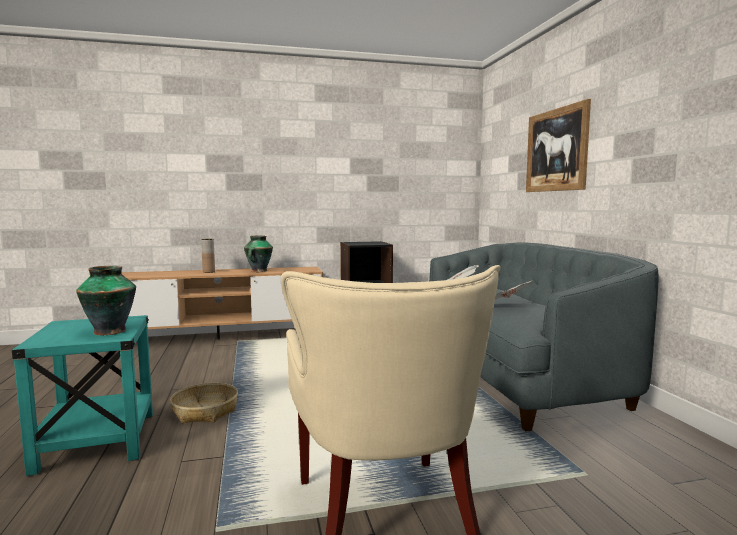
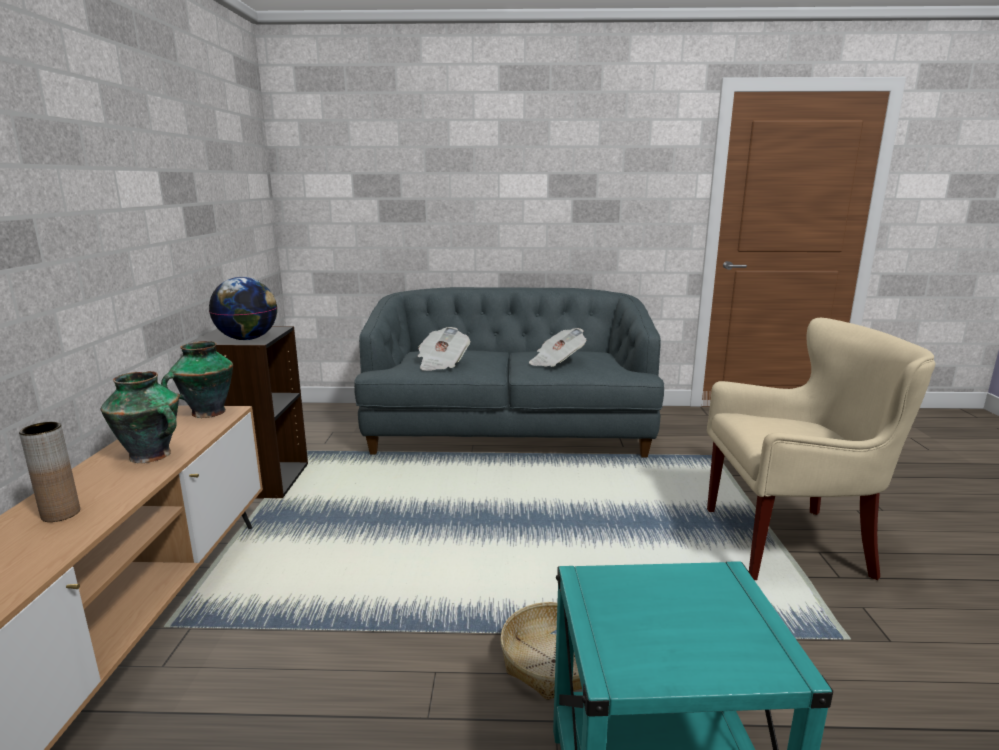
camera: 75 degrees left, 10 degrees up
vase [76,266,136,335] -> vase moved to [161,341,233,418]
picture [526,99,591,192] -> none
none -> globe [209,277,277,340]

